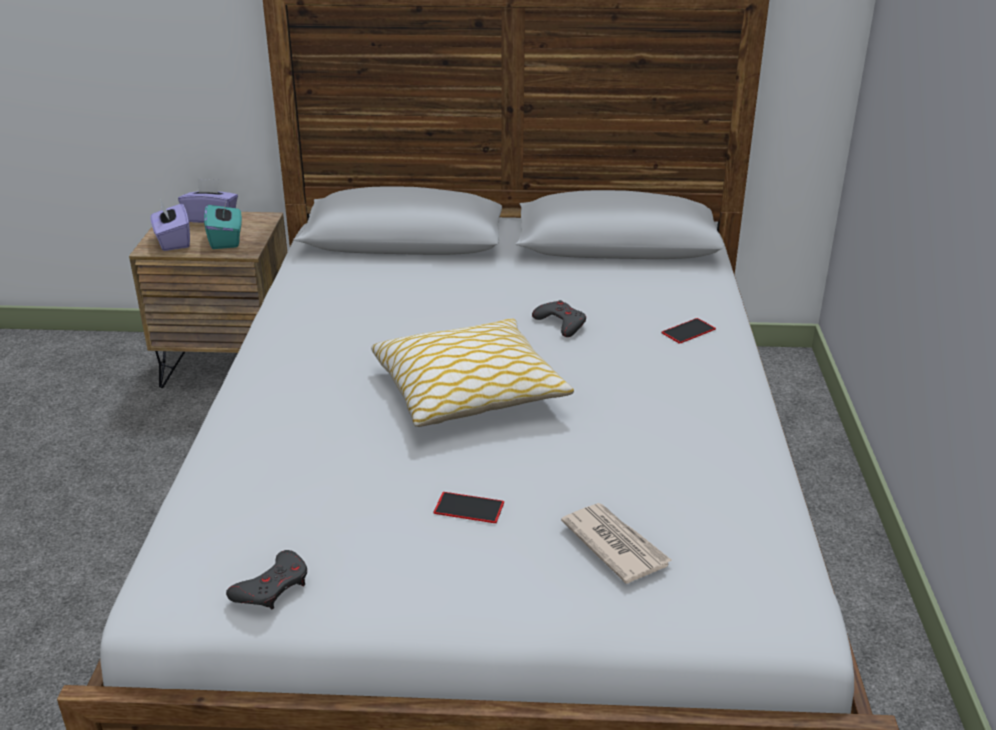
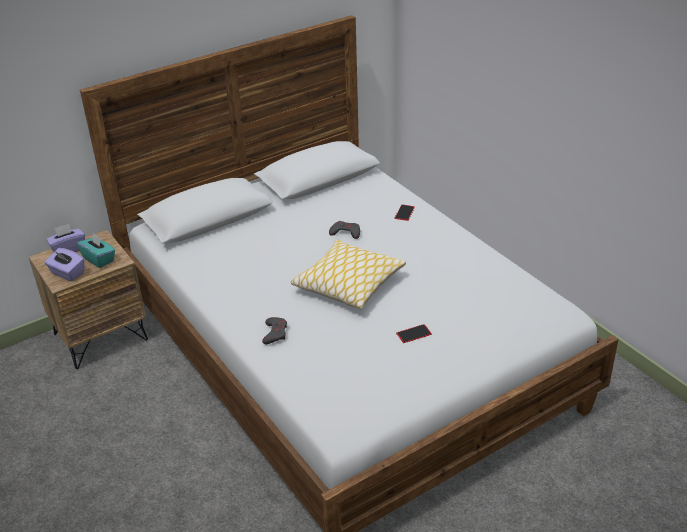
camera: 35 degrees left, 5 degrees up
grey game controller [226,550,307,609] -> grey game controller moved to [262,317,287,344]
newspaper [561,503,671,584] -> none

